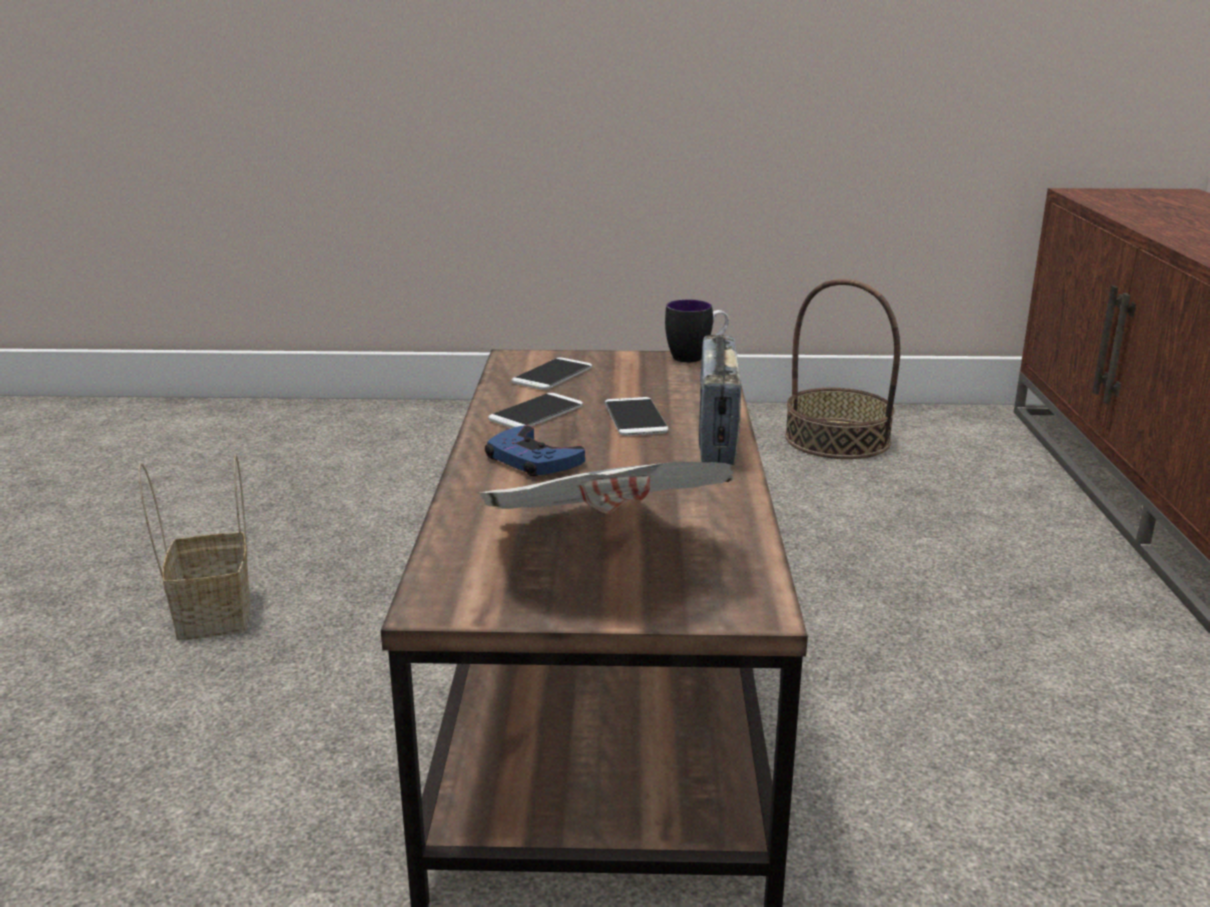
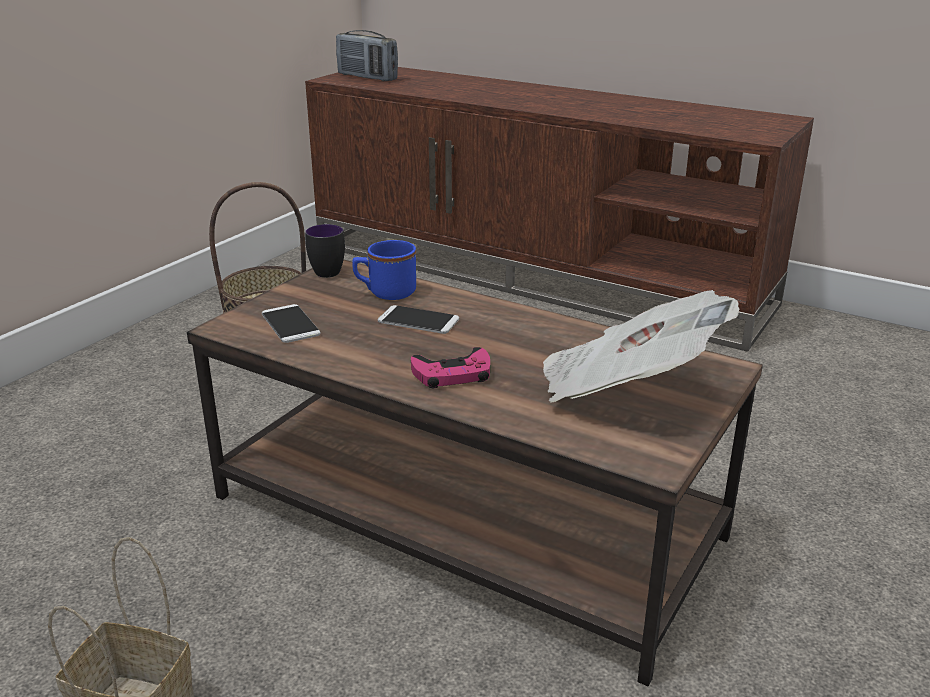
camera: 60 degrees left, 5 degrees up
blue game controller [485,425,585,476] -> pink game controller [411,347,490,388]
phone [488,393,583,428] -> none
radio [699,335,741,465] -> radio moved to [336,30,398,81]
none -> blue mug [352,240,416,300]

